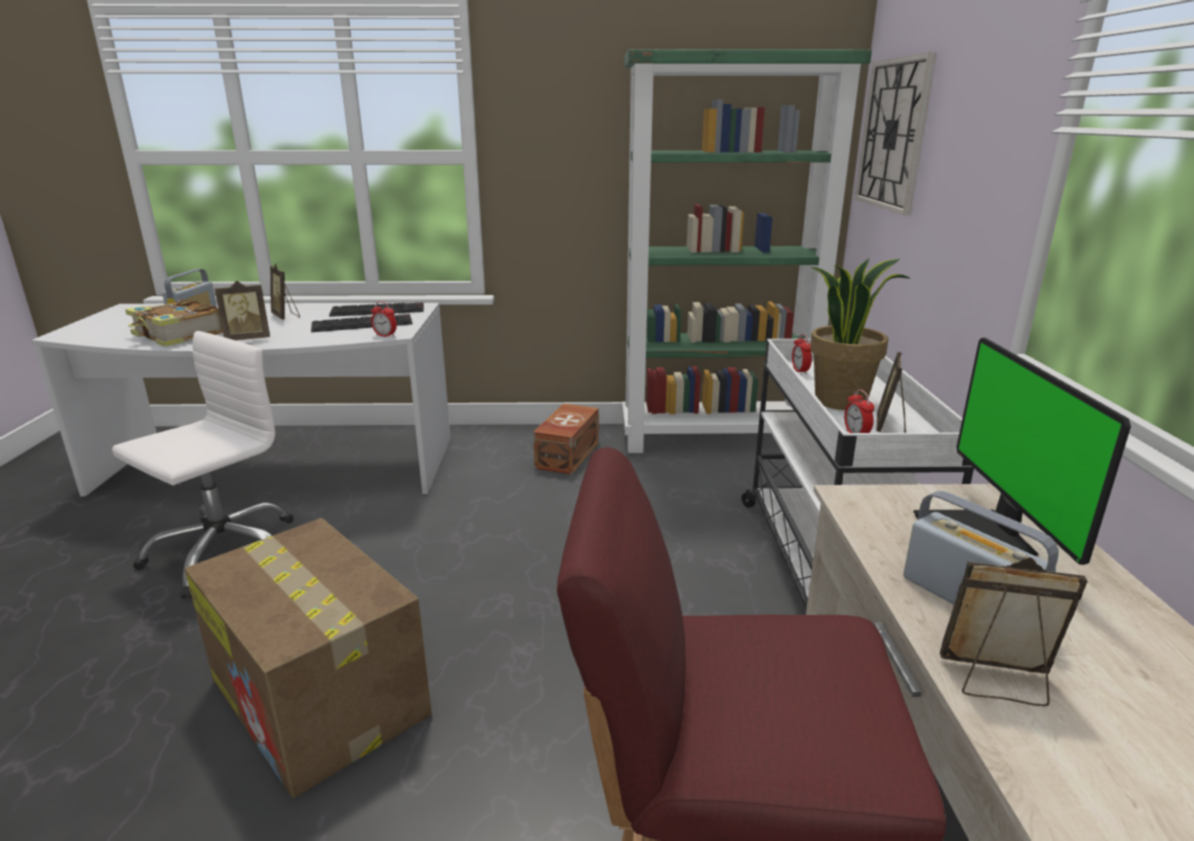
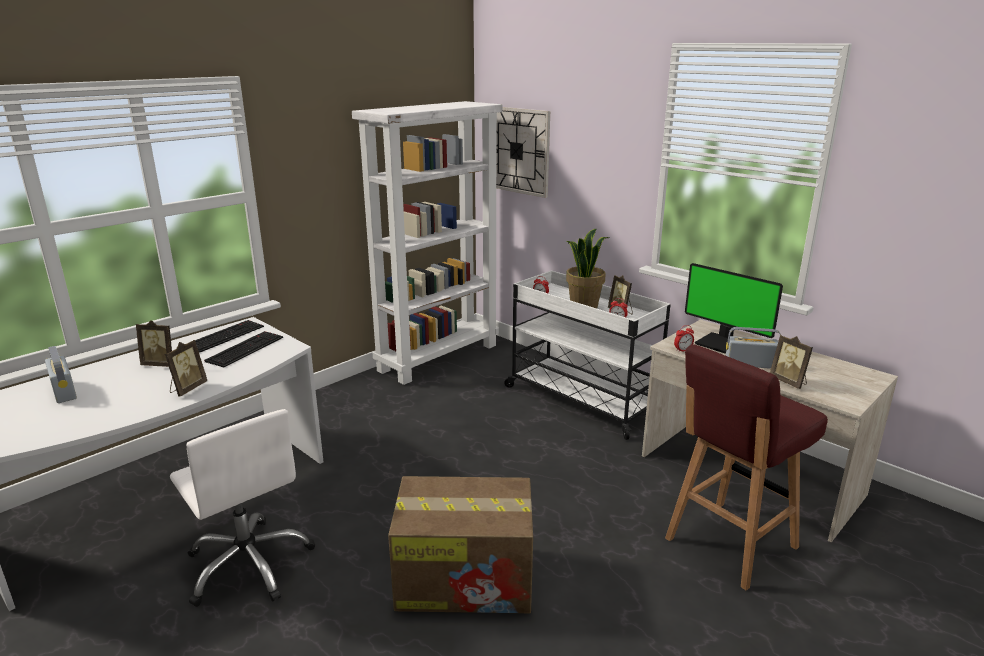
camera: 45 degrees left, 0 degrees up
white office chair [112,331,293,598] -> white office chair turned 150 degrees clockwise [170,409,315,607]
book [125,299,223,347] -> none
alarm clock [371,302,397,338] -> alarm clock moved to [674,325,694,352]
brown storage box [533,403,599,475] -> none
green bookcase [622,49,872,453] -> white bookcase [352,101,502,385]
picture frame [940,557,1088,706] -> picture frame turned 90 degrees counterclockwise [770,335,813,389]

